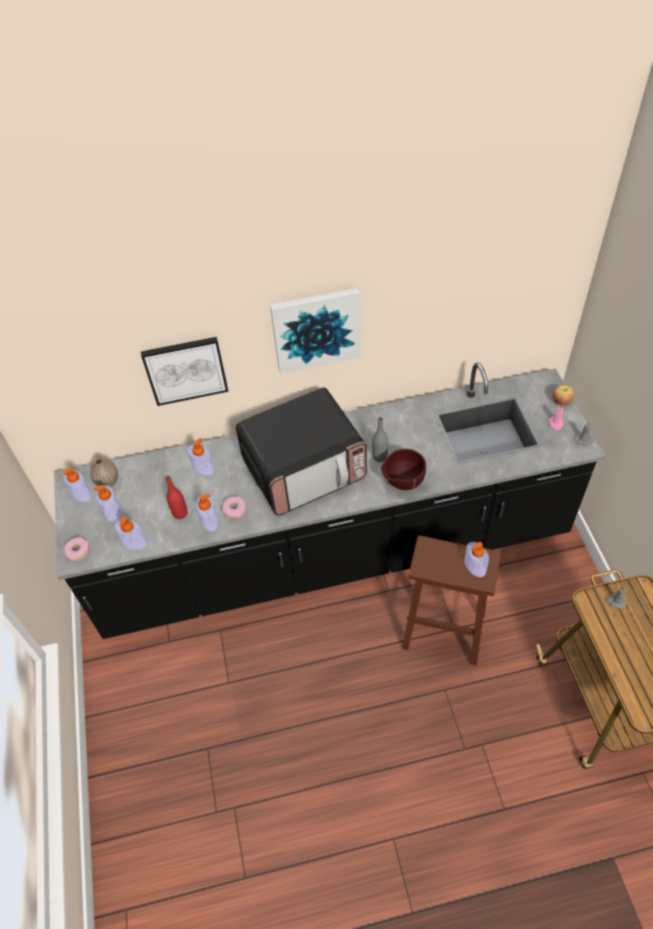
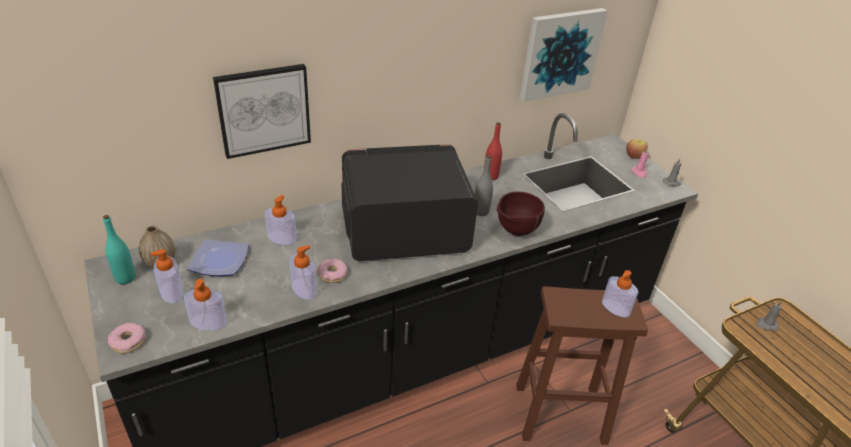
camera: 20 degrees left, 15 degrees down
soap dispenser [63,467,92,502] -> turquoise bottle [103,215,136,284]
red bottle [165,476,188,519] -> red bottle moved to [484,122,502,180]
microwave [236,388,367,516] -> microwave turned 150 degrees counterclockwise [342,144,478,261]
picture [270,288,361,373] -> picture moved to [520,8,608,102]
none -> plate [188,240,249,276]

